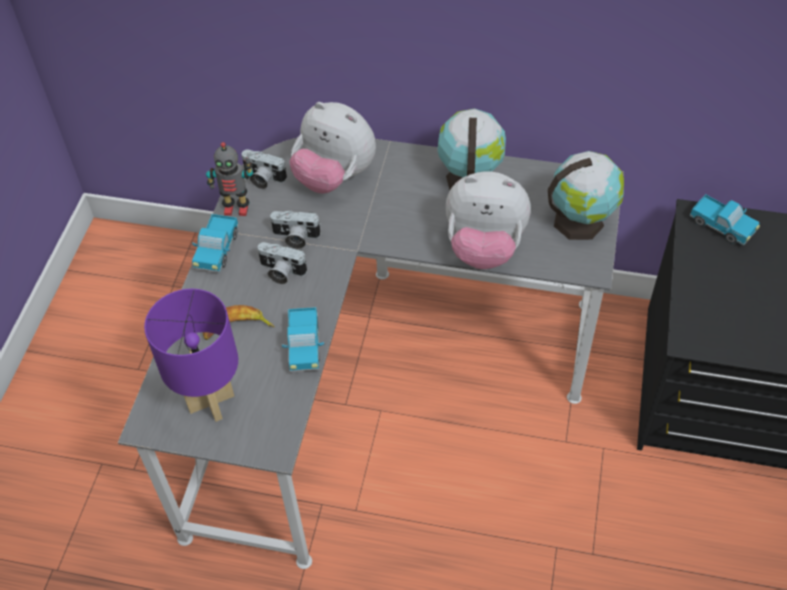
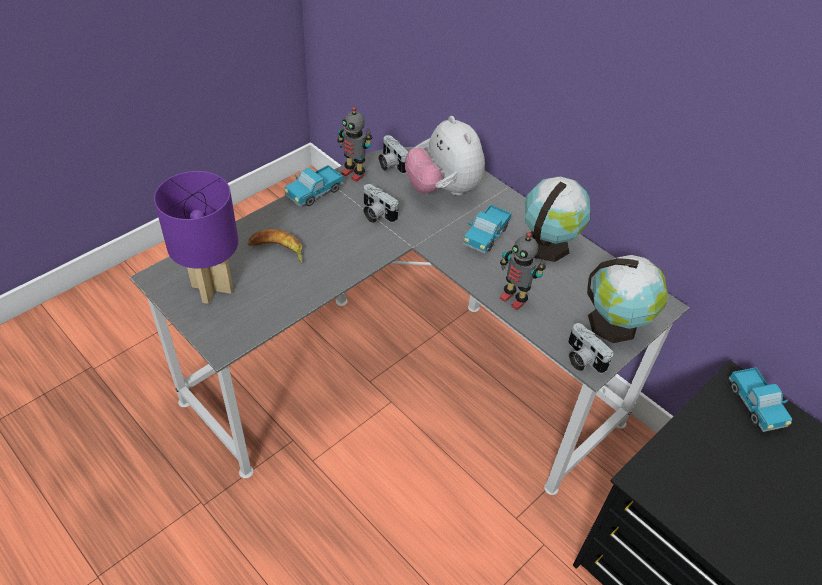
camera: 30 degrees right, 5 degrees down
camera [257,242,307,284] -> camera moved to [568,323,613,374]
toy truck [282,307,324,372] -> toy truck moved to [463,204,511,254]
plush toy [446,171,531,269] -> toy robot [500,232,546,310]

